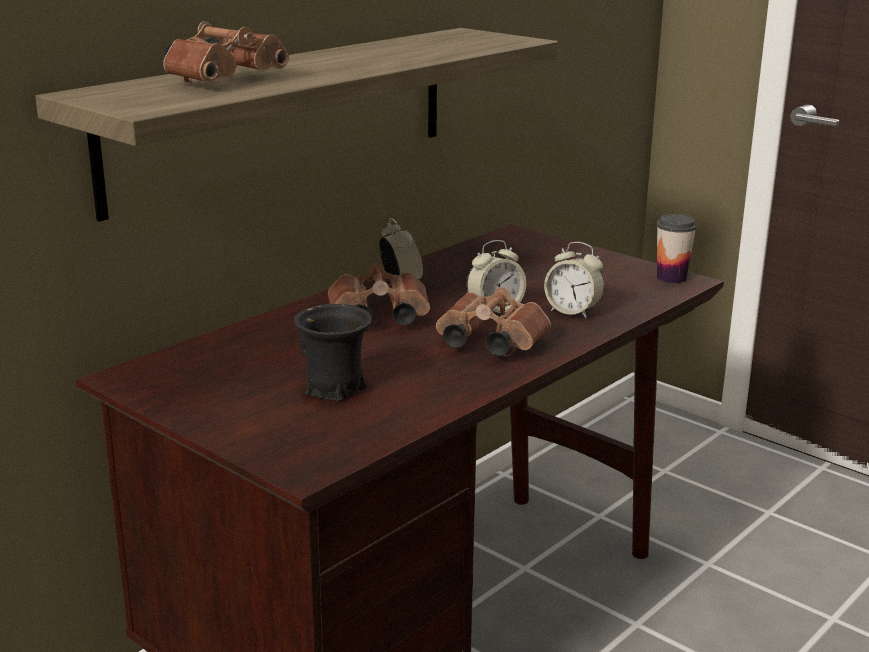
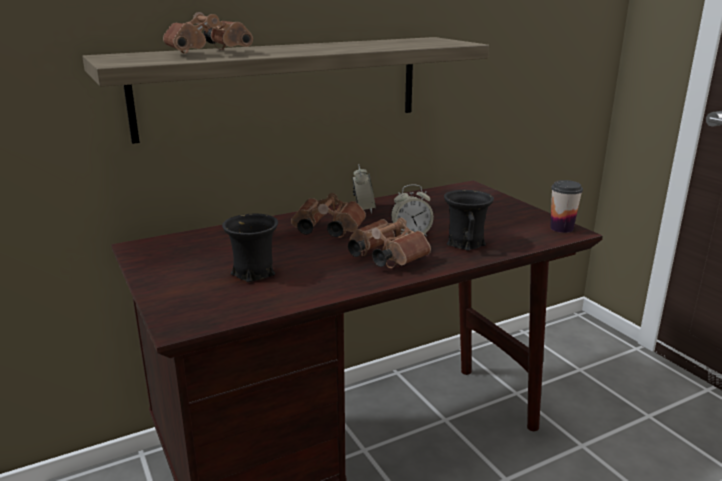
camera: 20 degrees right, 0 degrees up
alarm clock [544,242,605,318] -> black mug [444,190,494,250]

